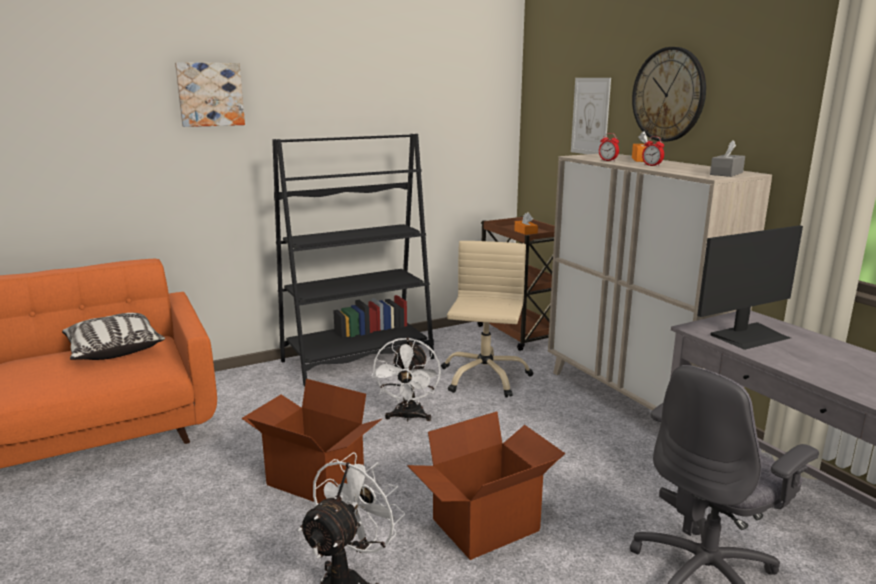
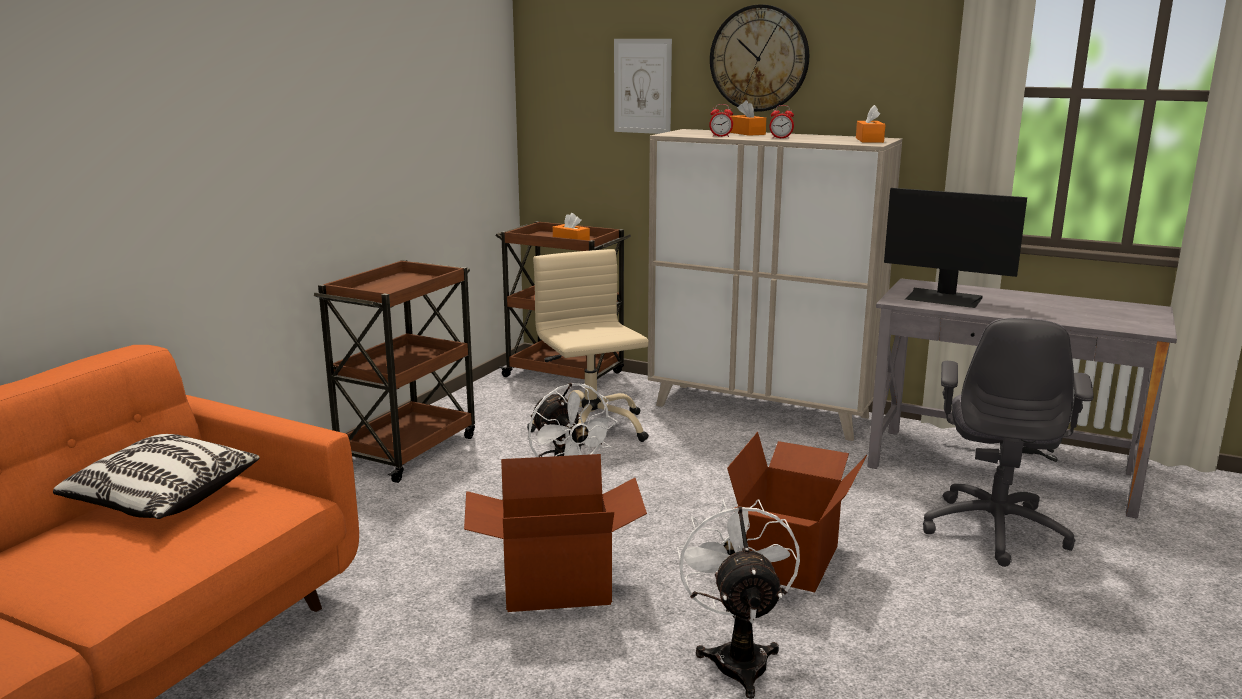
camera: 35 degrees left, 0 degrees up
picture [175,62,245,127] -> none
black bookcase [272,134,434,386] -> brown cart [314,260,475,483]
monitor [697,225,803,350] -> monitor turned 90 degrees clockwise [884,188,1027,308]
grey tissue box [710,140,745,177] -> orange tissue box [856,105,885,143]

